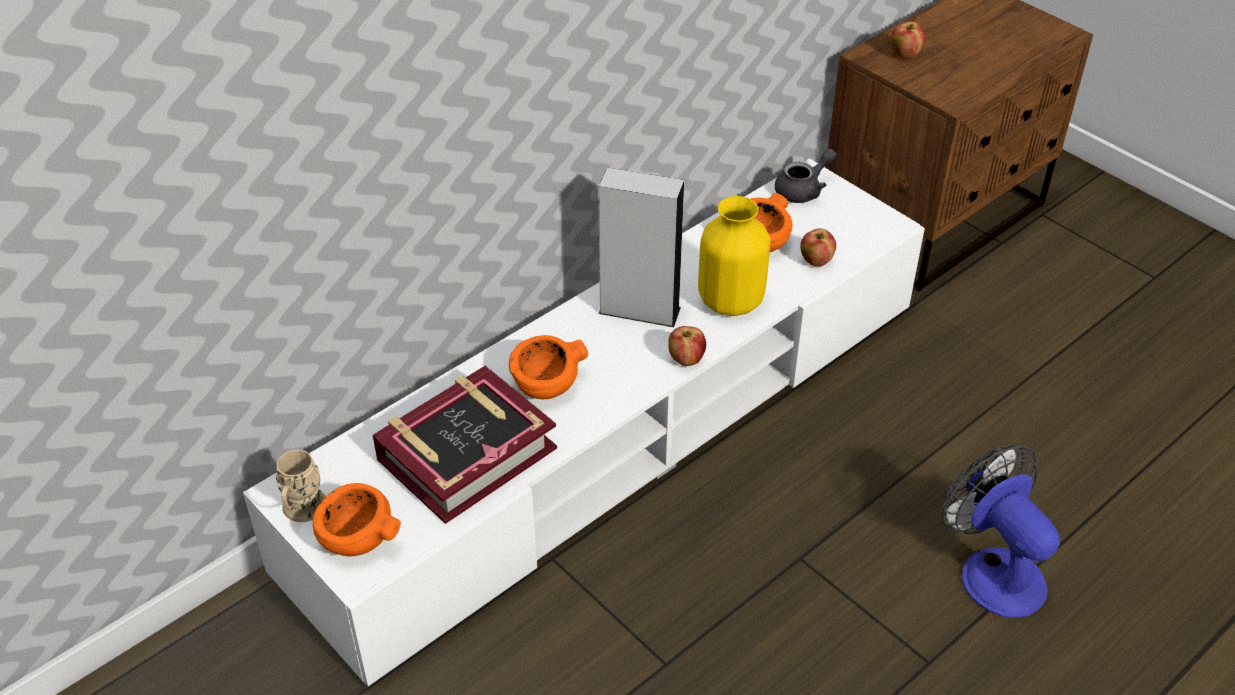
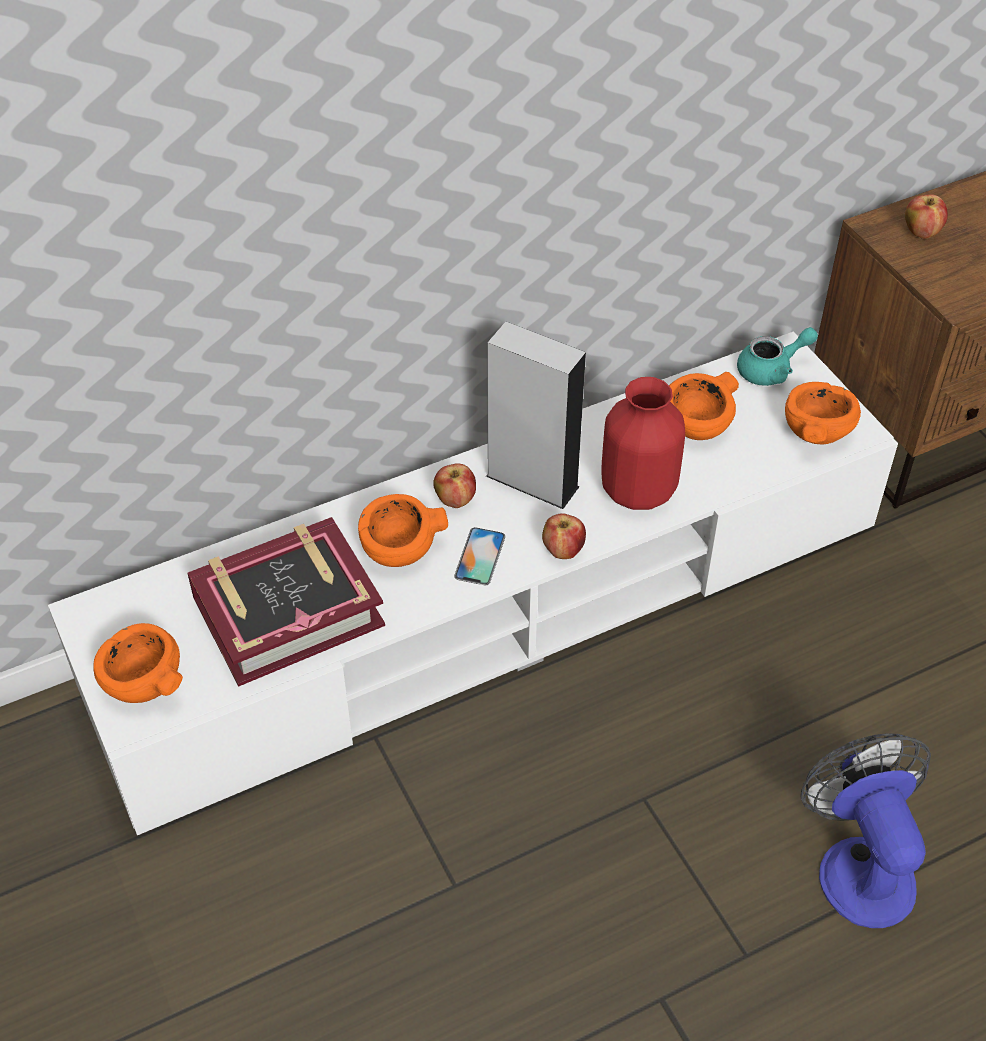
camera: 15 degrees right, 5 degrees up
beige mug [276,450,326,522] -> none
yellow vase [698,196,771,316] -> red vase [601,377,685,510]
grey teapot [775,149,837,203] -> turquoise teapot [737,327,818,386]
apple [800,228,836,267] -> apple moved to [433,463,476,508]
none -> phone [454,527,505,585]
none -> orange bowl [785,382,861,444]

